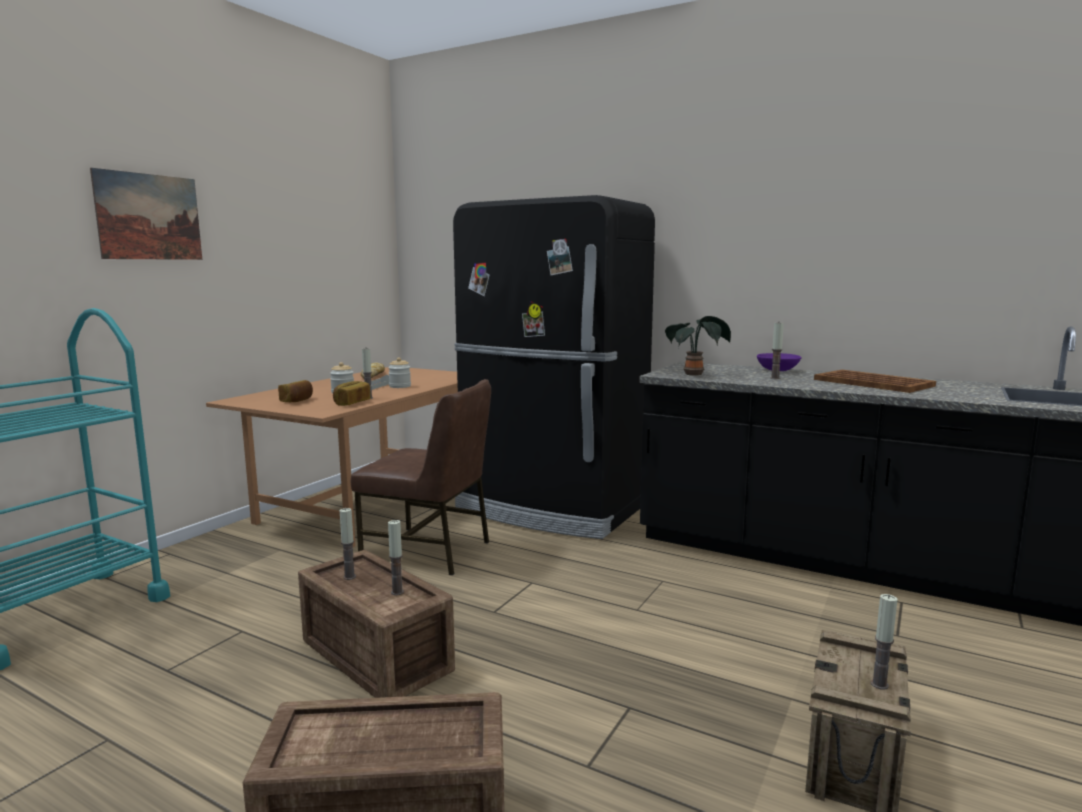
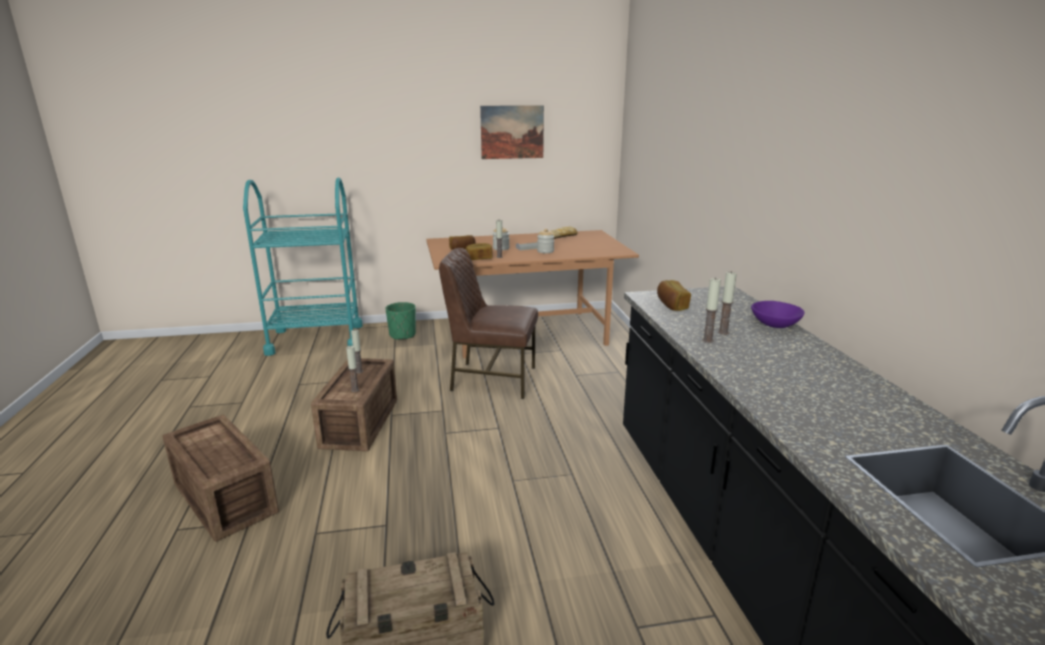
camera: 50 degrees right, 10 degrees up
picture [90,168,202,260] -> picture moved to [480,105,544,159]
brown chair [351,379,491,575] -> brown chair turned 120 degrees clockwise [439,248,538,399]
black fridge [453,195,655,539] -> none
potted plant [665,316,731,376] -> bread [657,280,691,311]
brown tray [814,370,936,393] -> none
candle [871,594,897,690] -> candle moved to [702,278,721,343]
none -> green planter [385,302,416,340]

